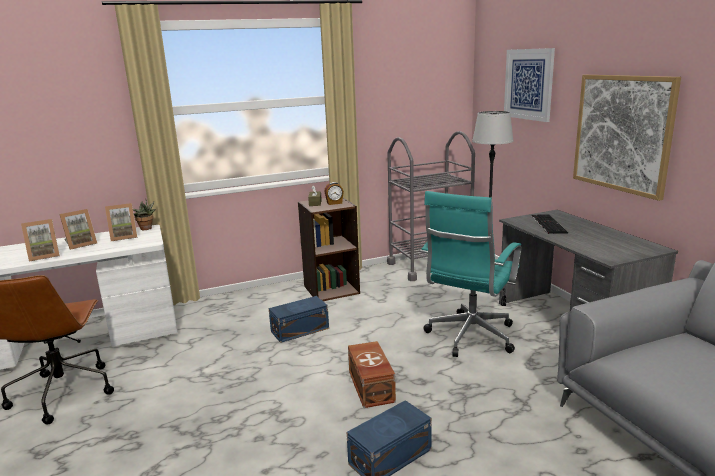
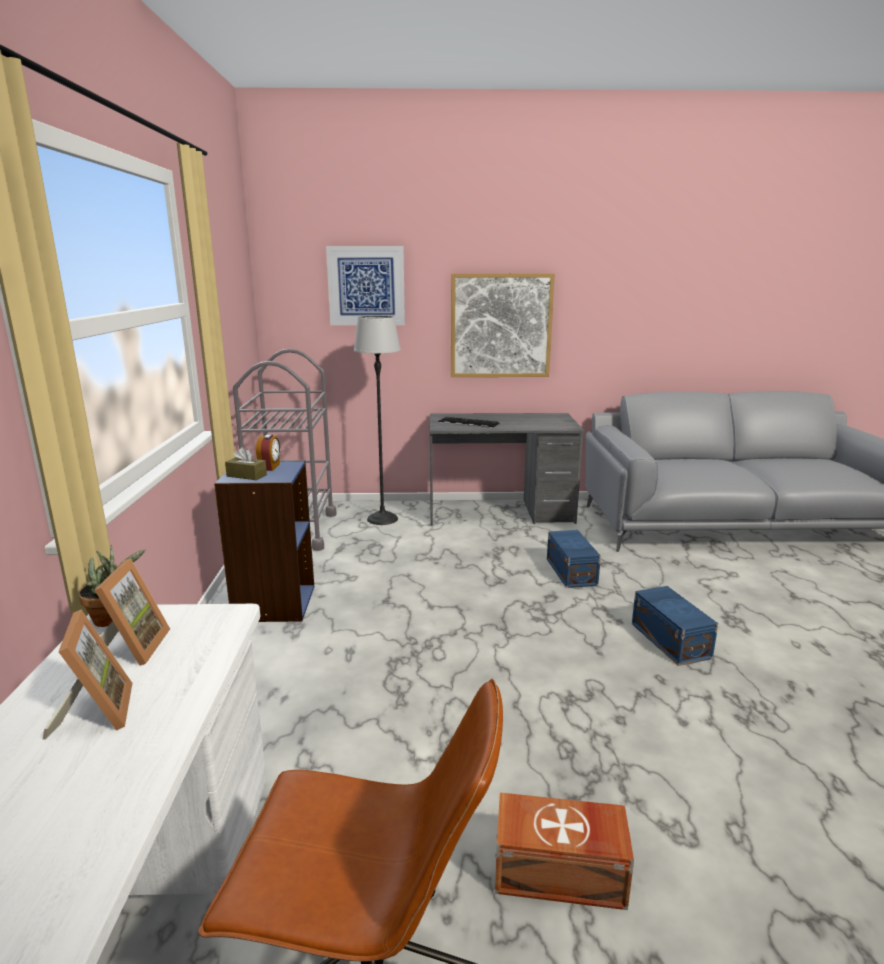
camera: 70 degrees left, 0 degrees up
picture frame [21,219,60,261] -> none
blue storage box [269,296,329,343] -> blue storage box moved to [547,530,601,588]
brown bookcase [298,198,360,301] -> blue bookcase [214,460,314,622]
brown storage box [348,341,396,408] -> brown storage box moved to [495,792,634,910]
turquoise office chair [421,191,521,357] -> none

